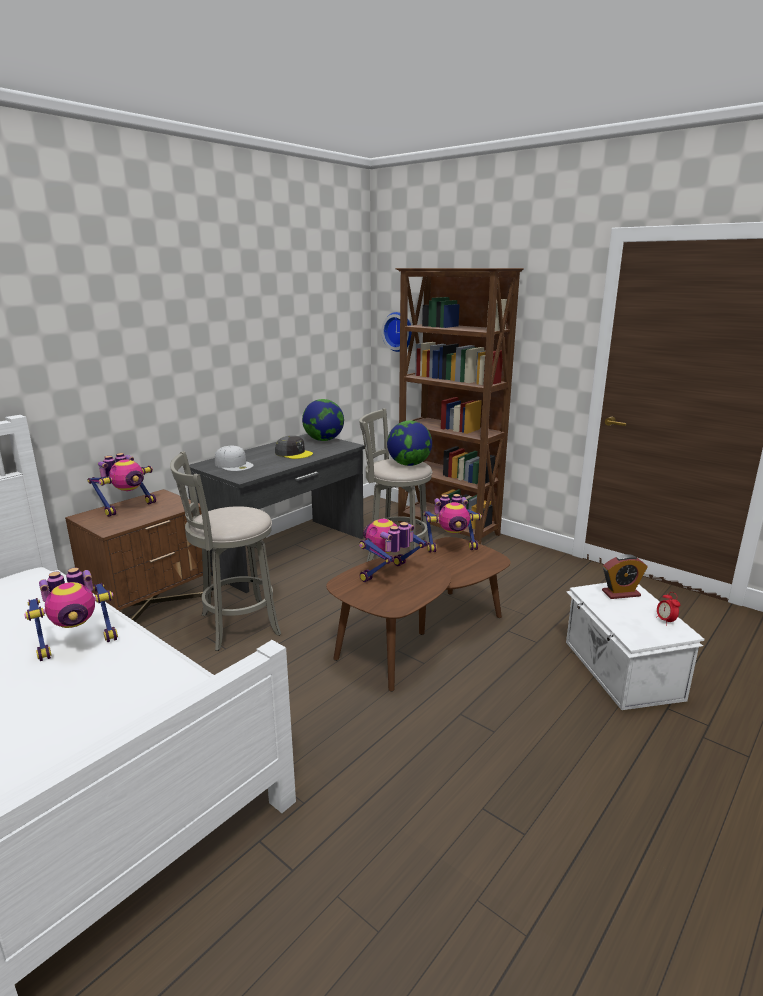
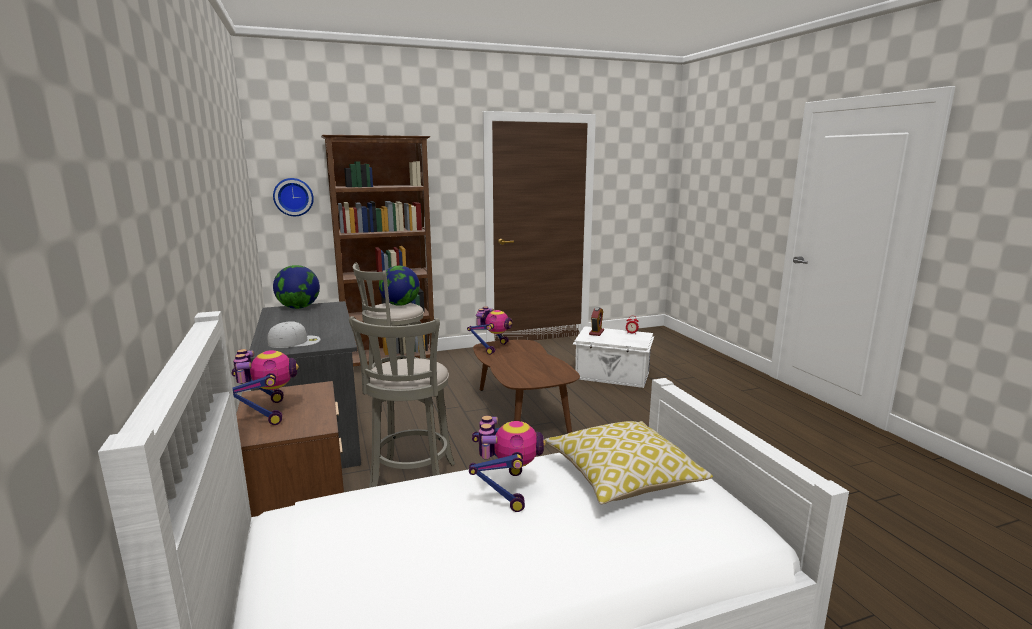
camera: 60 degrees left, 5 degrees down
grey cap [275,436,313,459] -> none
toy robot [359,519,428,582] -> none
none -> pillow [544,421,713,504]

